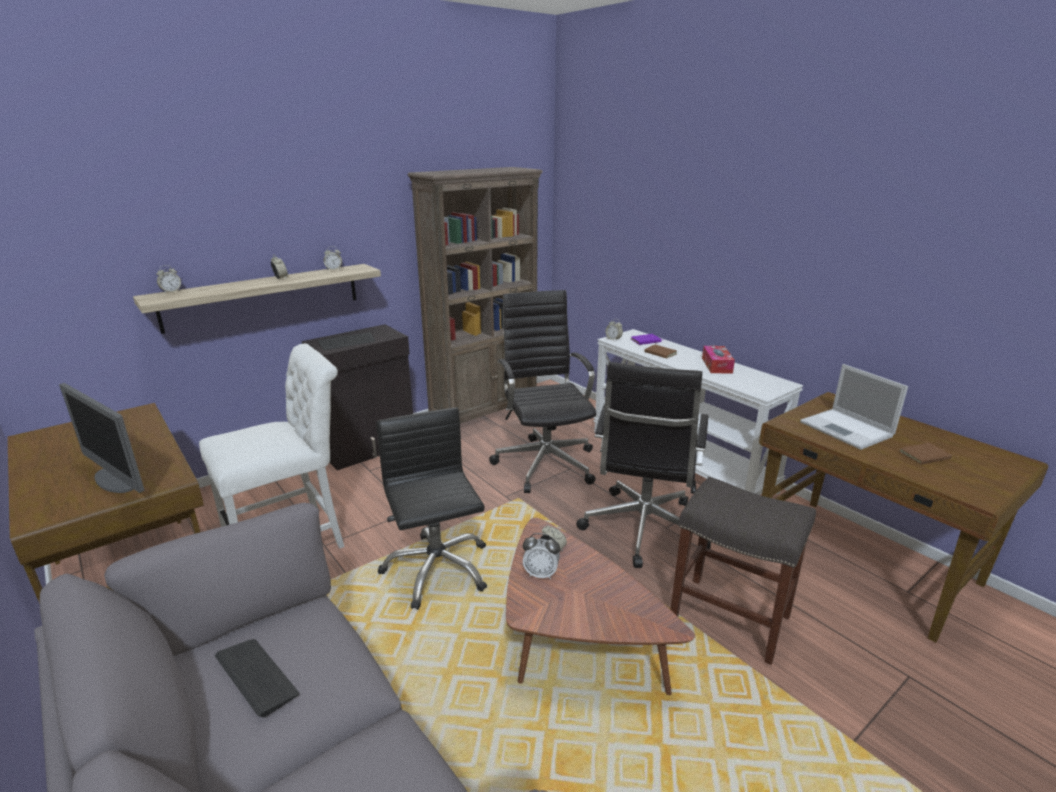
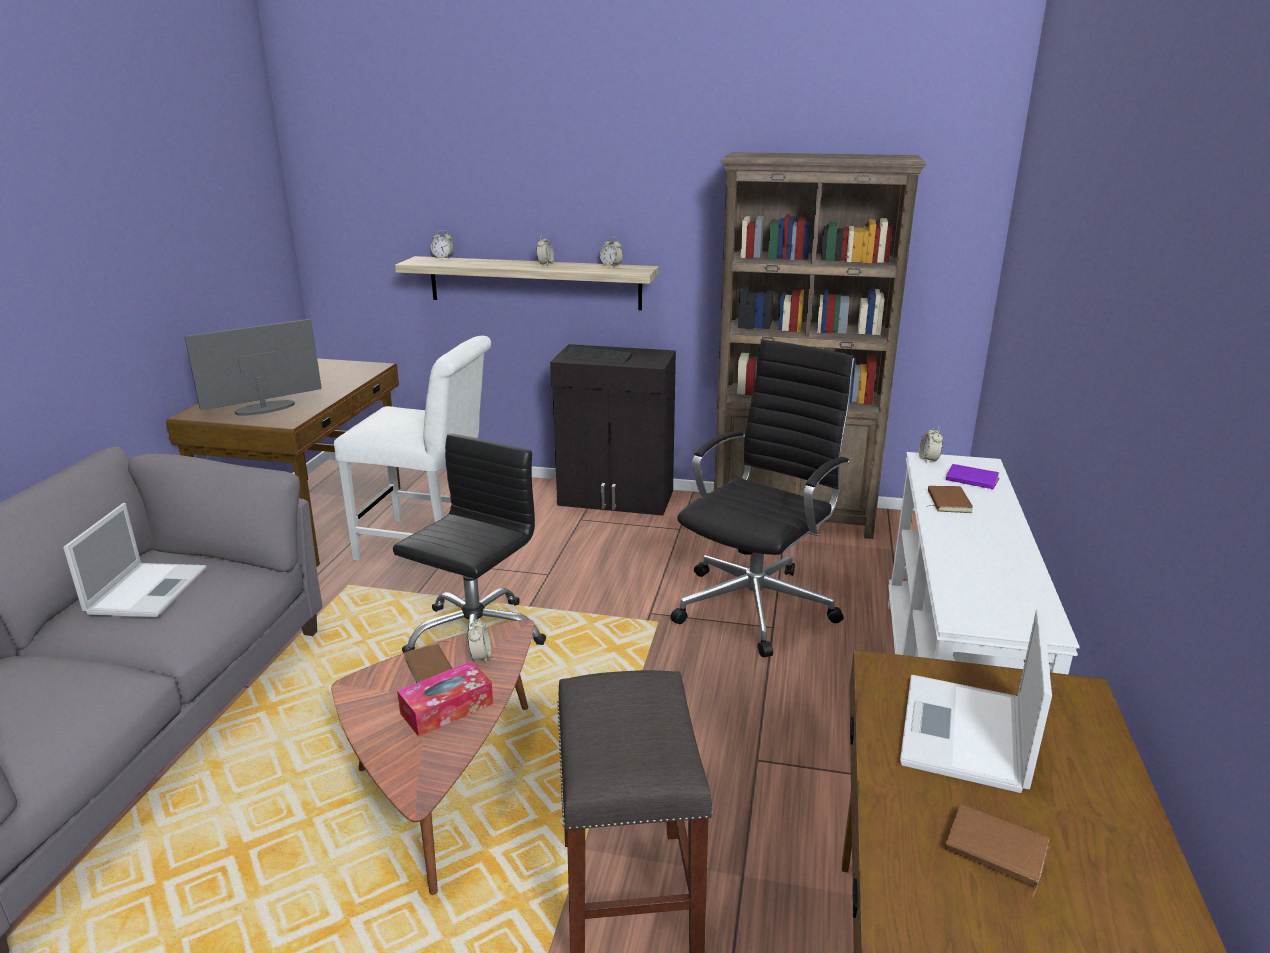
camera: 50 degrees right, 0 degrees up
monitor [59,383,145,493] -> monitor turned 60 degrees clockwise [185,319,322,416]
keyboard [215,639,300,717] -> laptop [63,503,206,617]
alarm clock [523,533,560,580] -> brown book [404,641,453,683]
black office chair [576,362,711,568] -> none
tissue box [702,346,735,374] -> tissue box moved to [397,661,493,737]

